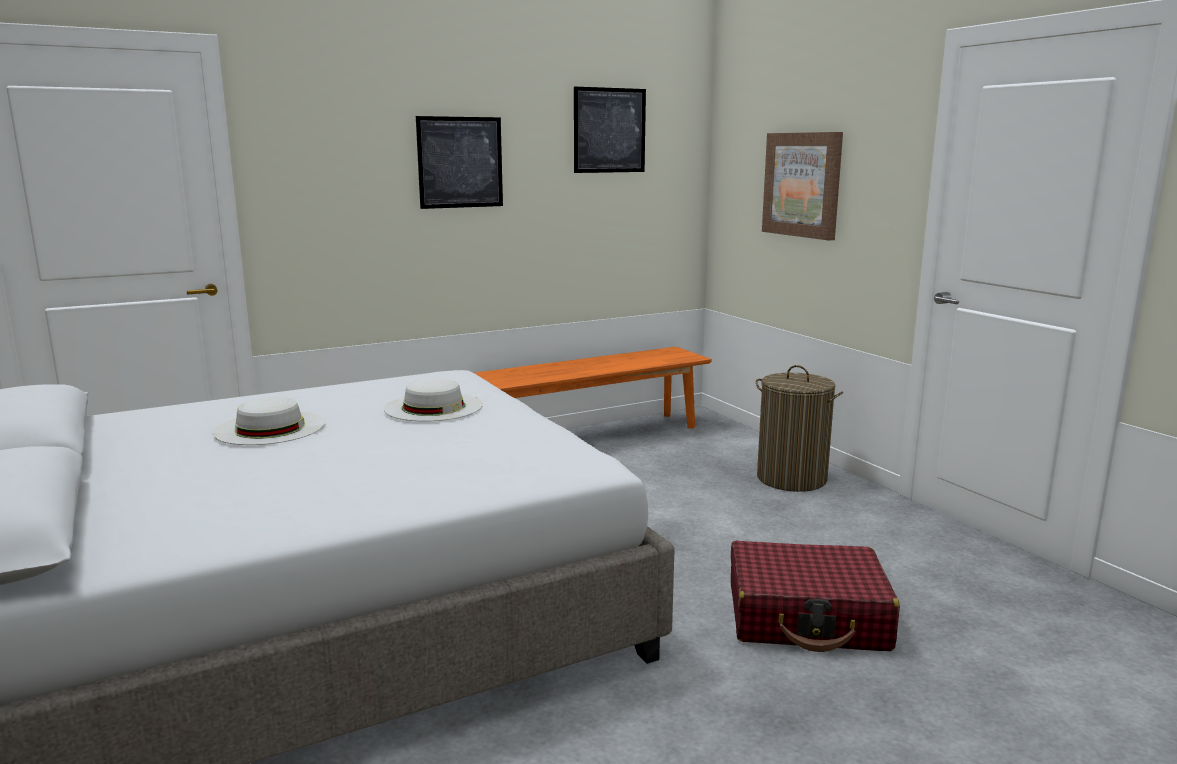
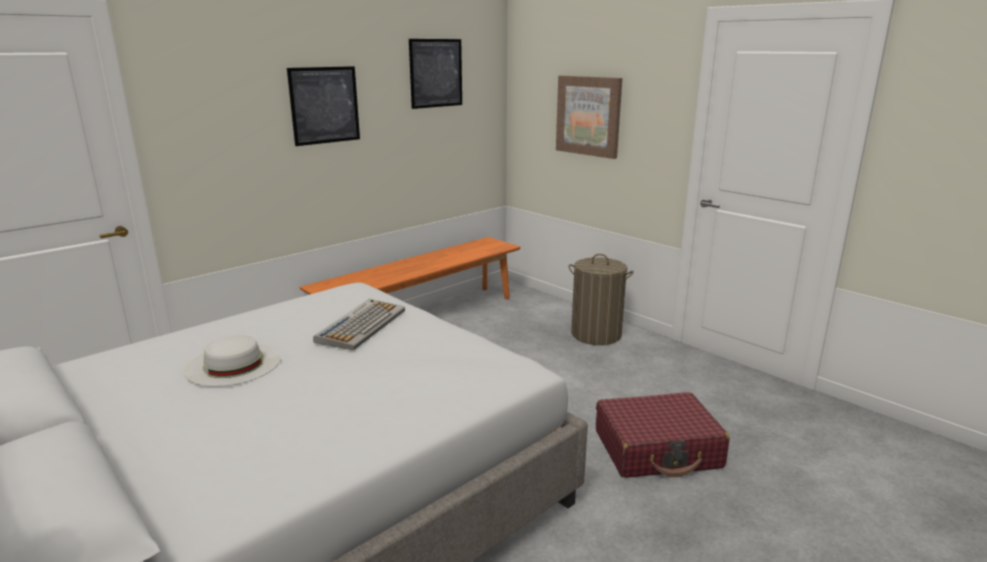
camera: 15 degrees left, 5 degrees up
white hat [384,378,483,422] -> keyboard [313,299,405,350]

